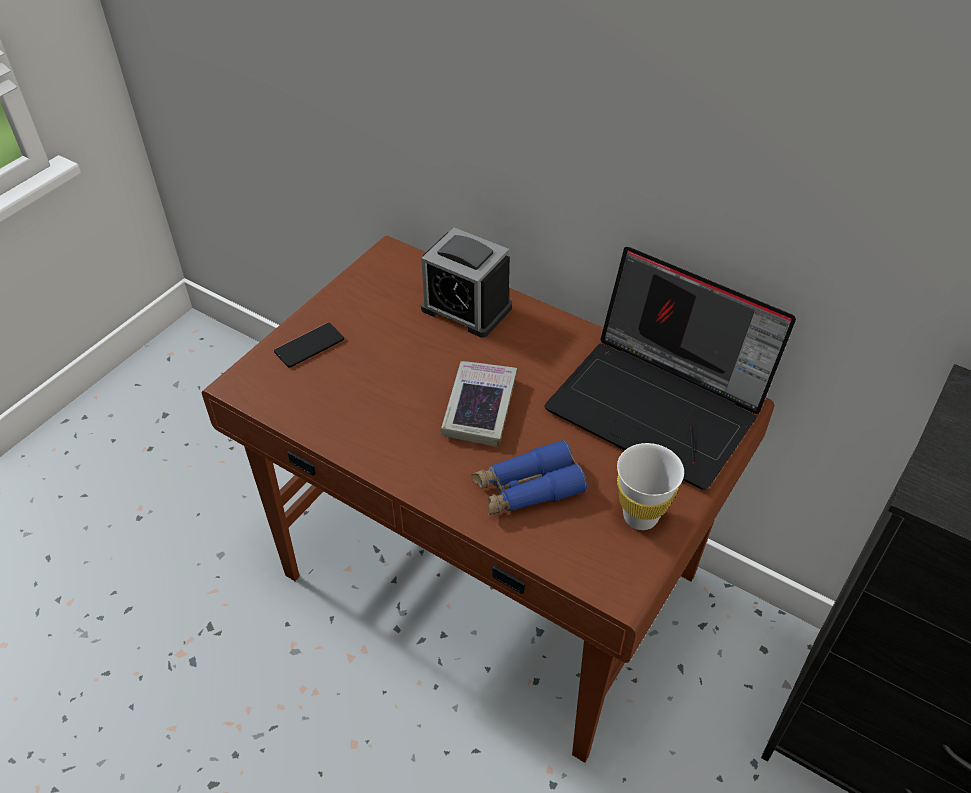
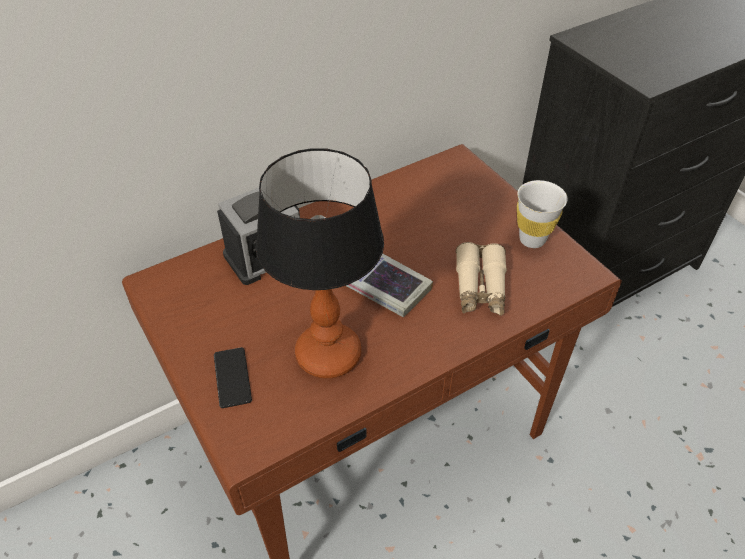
camera: 65 degrees left, 0 degrees up
blue binoculars [471,440,587,515] -> beige binoculars [456,242,507,316]
laptop [544,247,796,489] -> none
none -> table lamp [256,148,384,379]

